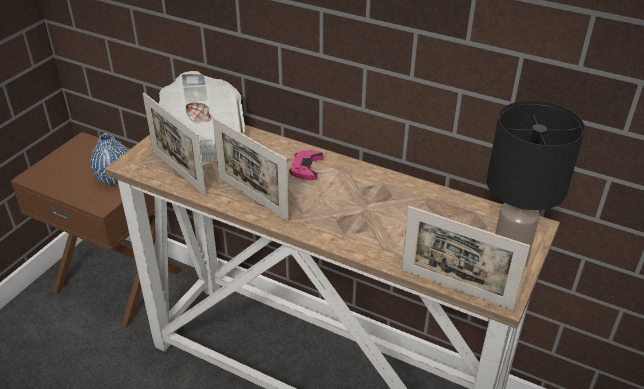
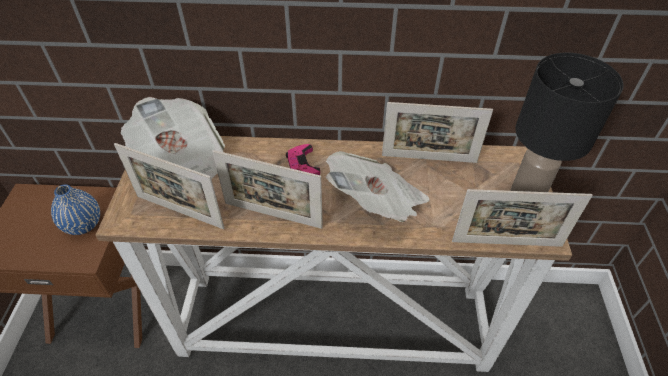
camera: 25 degrees left, 10 degrees up
none -> newspaper [326,151,430,222]
none -> picture frame [382,102,493,163]

